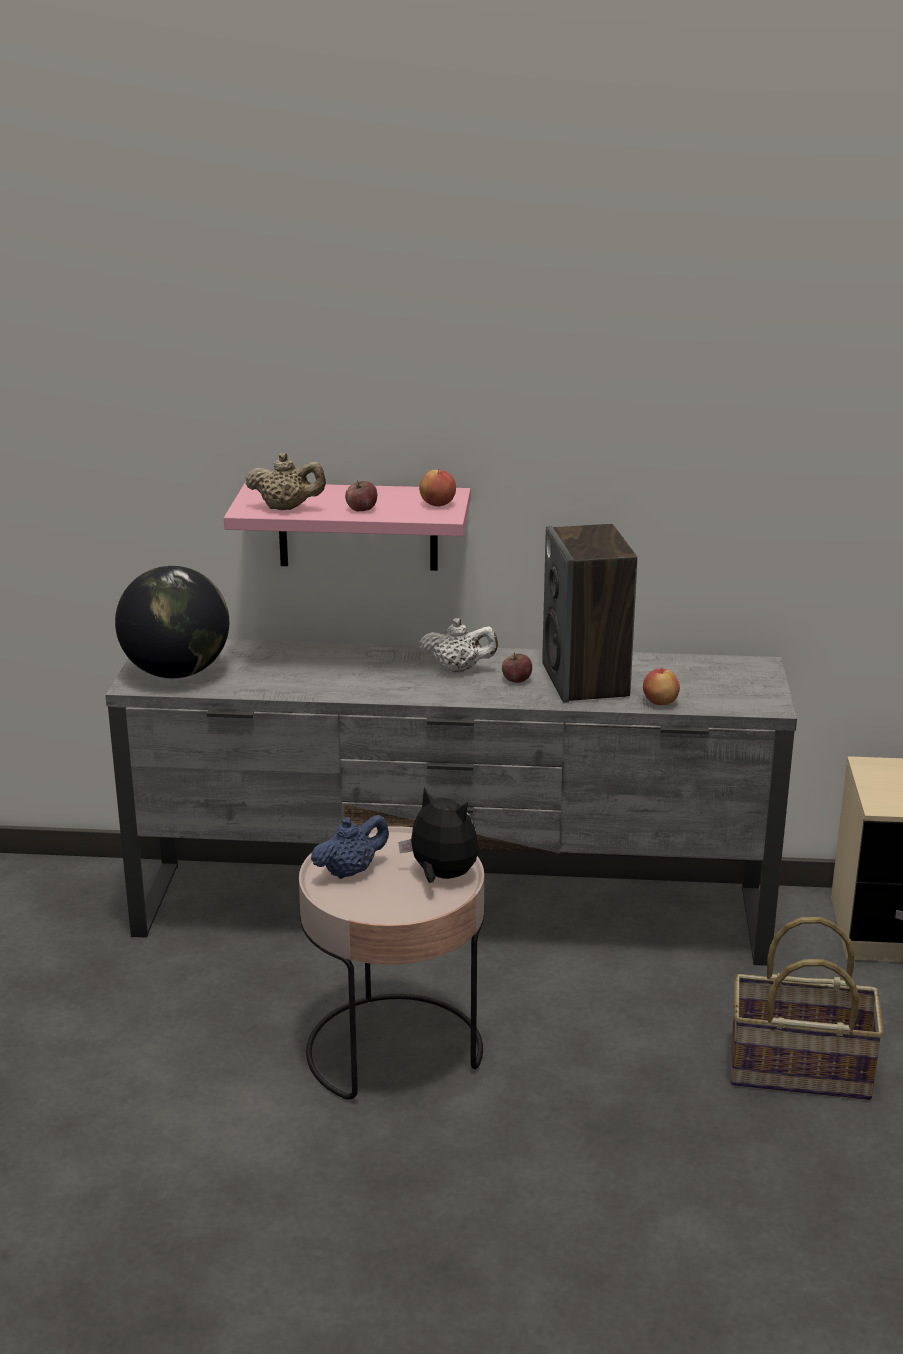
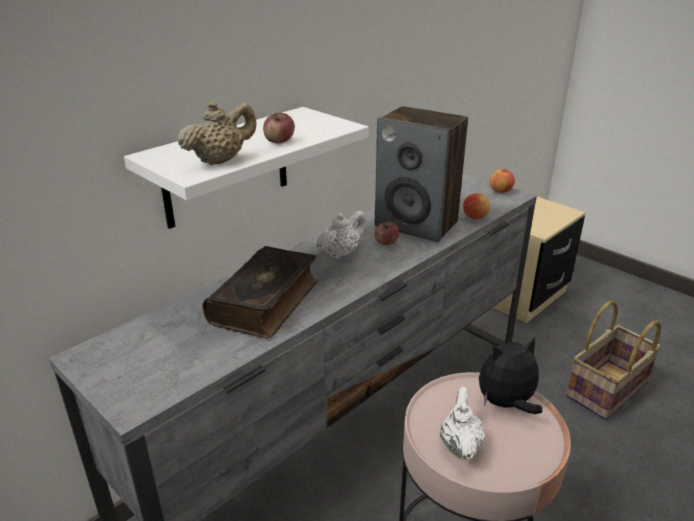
camera: 50 degrees left, 5 degrees up
globe [115,566,229,678] -> none
pink shelf [224,482,471,571] -> white shelf [124,107,368,229]
blue teapot [311,815,389,879] -> white teapot [440,387,485,460]
apple [419,470,456,506] -> apple moved to [489,169,515,193]
none -> book [202,246,318,338]

